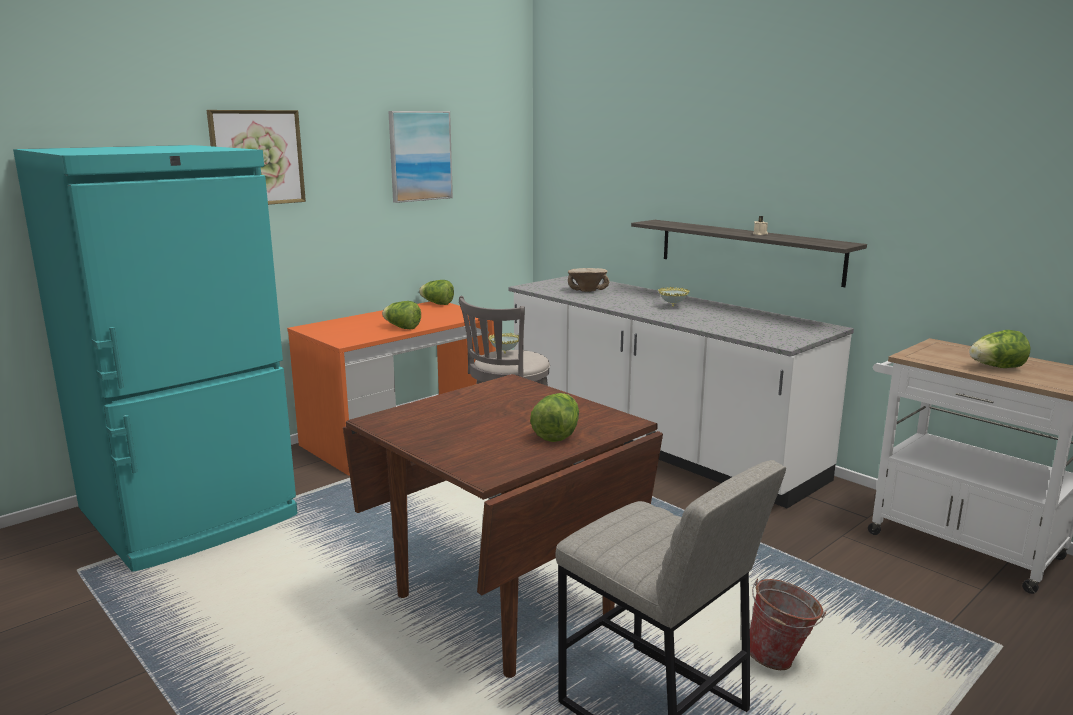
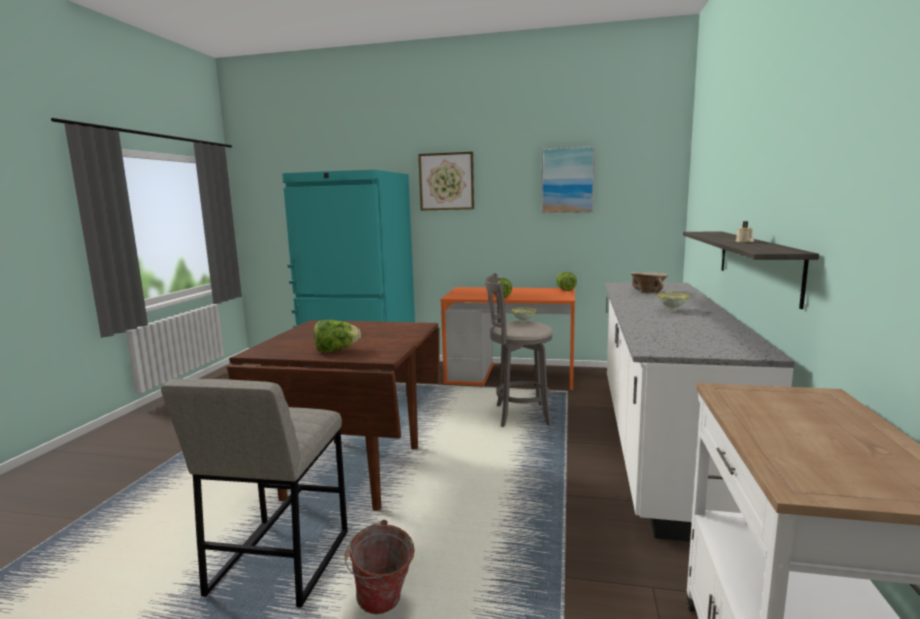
camera: 55 degrees right, 5 degrees down
lettuce [969,330,1030,368] -> none

